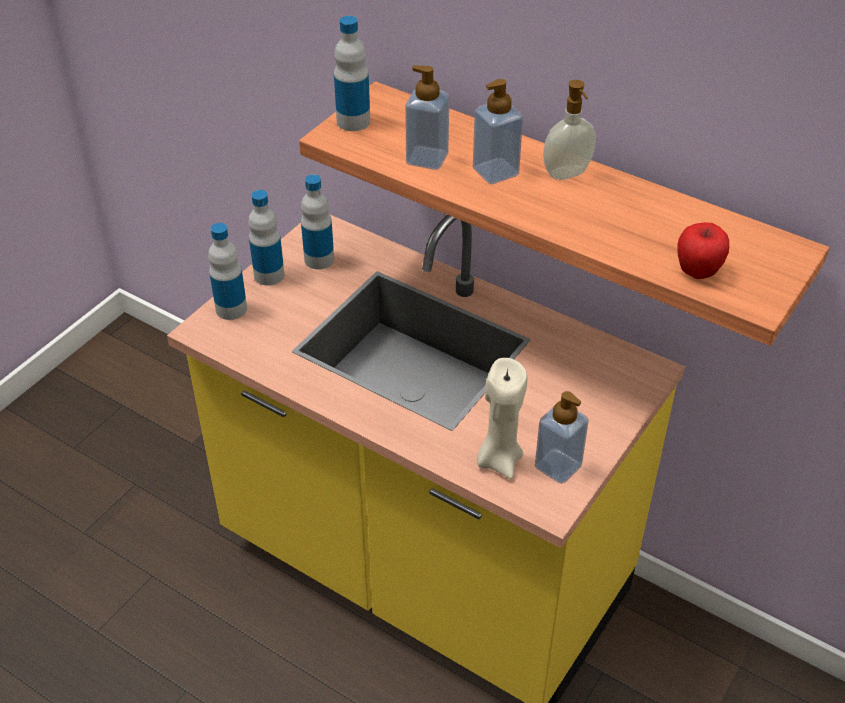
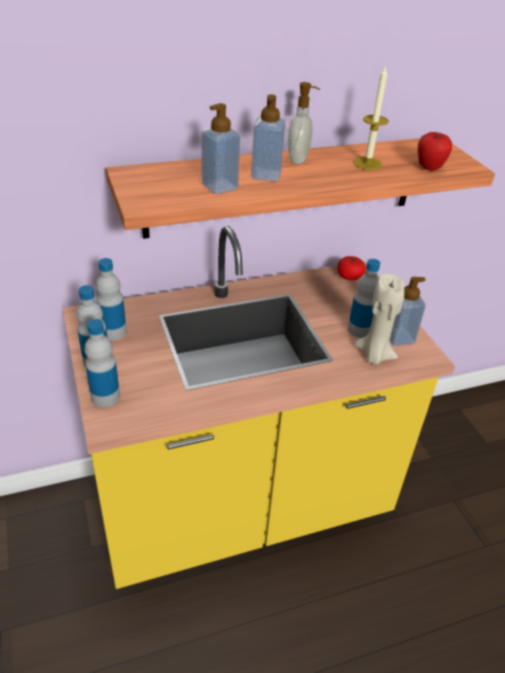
camera: 55 degrees left, 5 degrees down
bottle [334,16,370,131] -> bottle moved to [348,259,380,338]
none -> tomato [337,256,366,280]
none -> candle [354,65,389,170]

